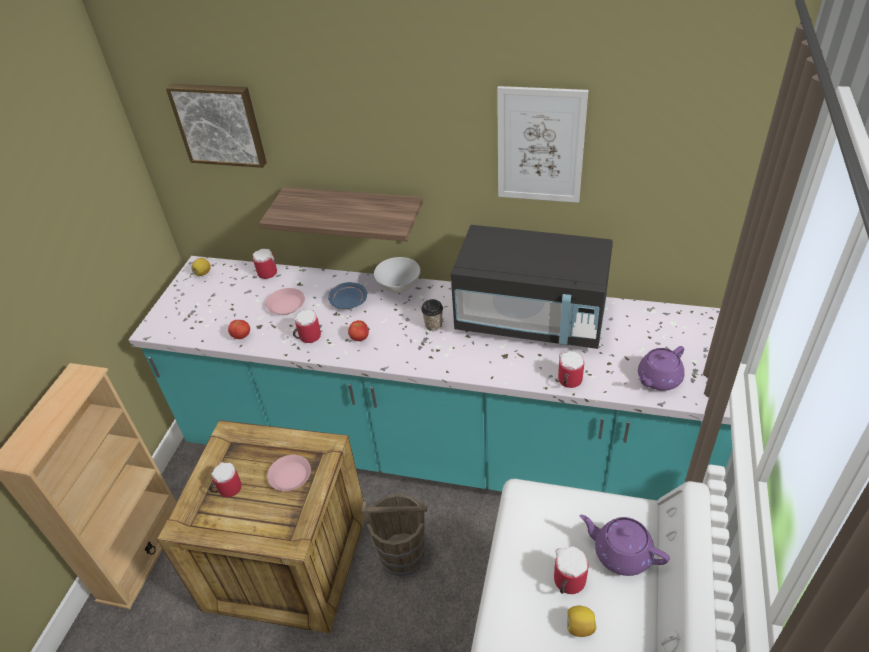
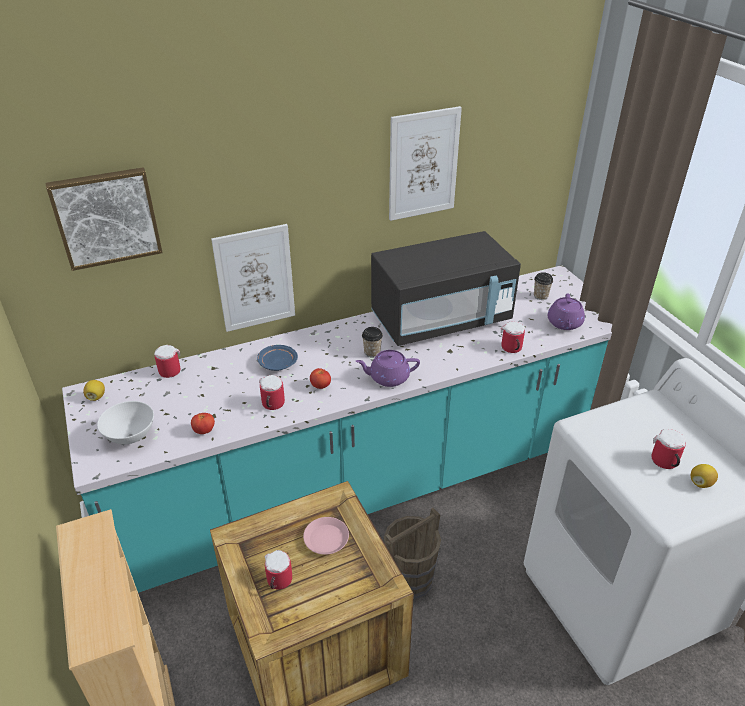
camera: 40 degrees left, 5 degrees down
shelf [259,187,423,241] -> picture [211,224,295,332]
pink plate [265,288,305,315] -> none
white bowl [374,257,421,293] -> white bowl moved to [97,401,154,445]
purple teapot [579,515,670,576] -> purple teapot moved to [356,350,420,387]
none -> cup [534,272,553,300]

